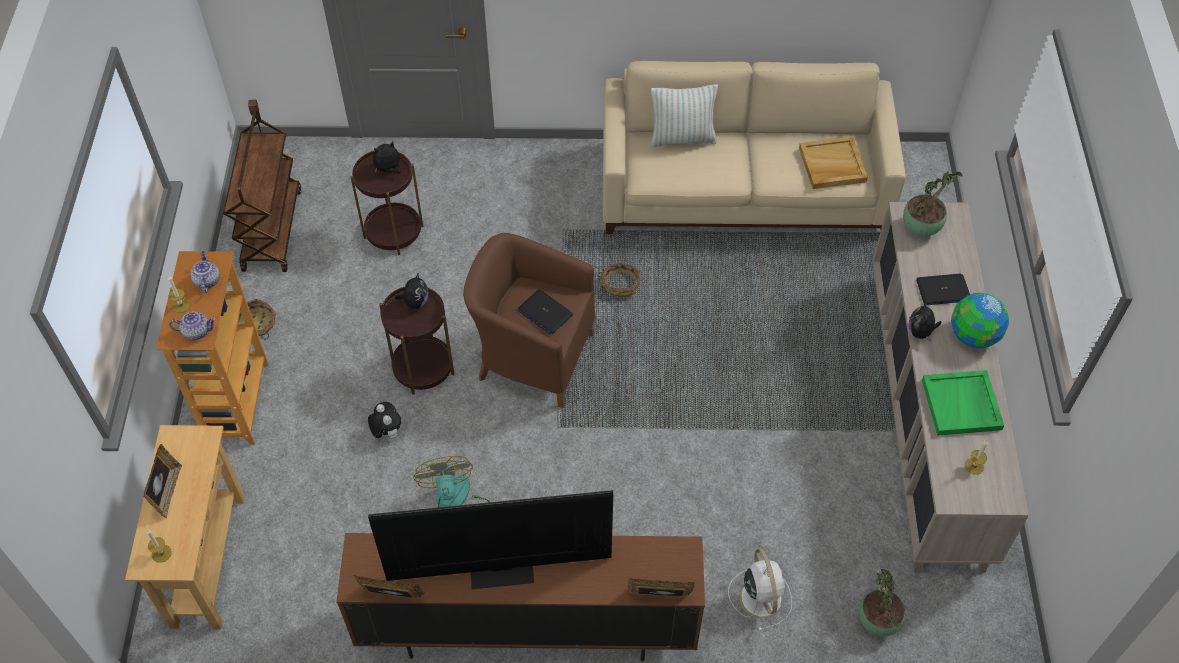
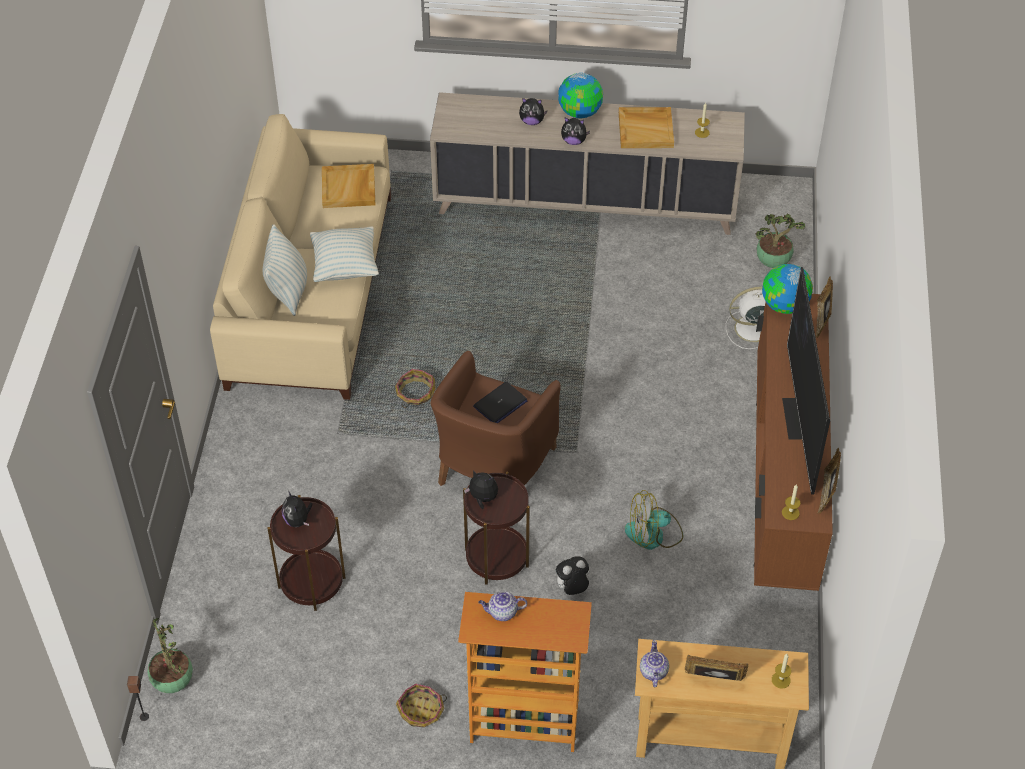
camera: 85 degrees left, 5 degrees down
candle [168,275,190,313] -> candle moved to [782,484,801,520]
teapot [169,311,216,340] -> teapot moved to [640,640,669,687]
brown cart [223,108,301,272] -> none
potted plant [903,171,963,237] -> potted plant moved to [148,618,193,693]
laptop [916,273,970,305] -> plush toy [519,98,548,125]
green tray [922,370,1004,436] -> beige tray [619,107,674,148]
none -> pillow [310,227,379,282]
none -> globe [762,264,813,314]

